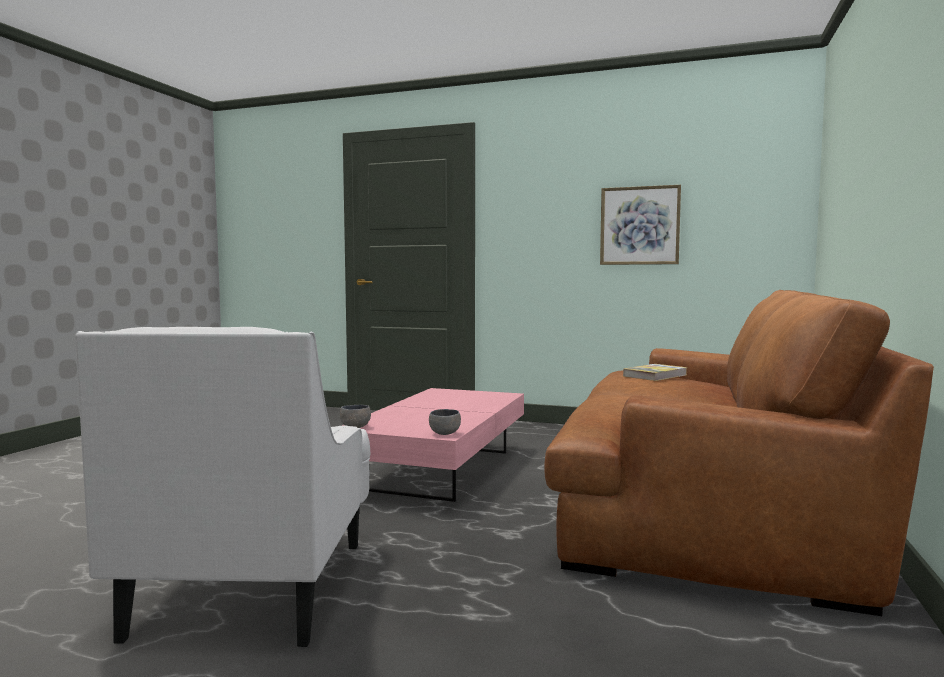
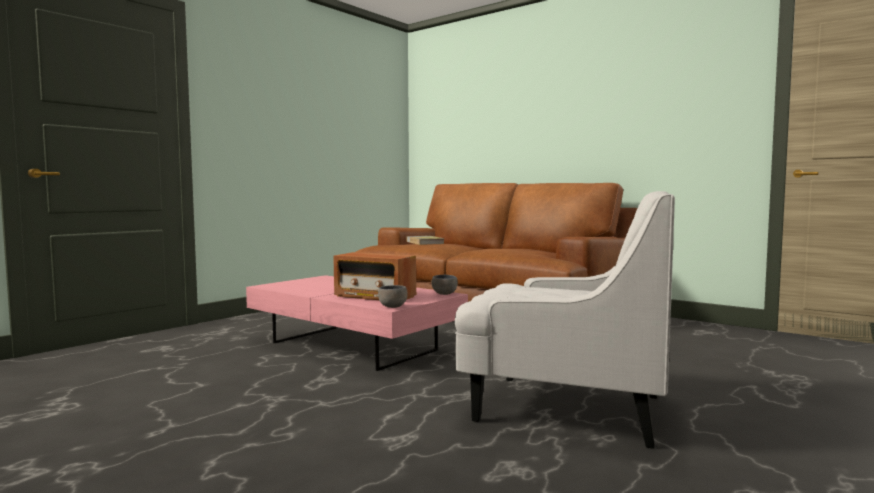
camera: 70 degrees left, 0 degrees up
picture [600,185,681,265] -> none
none -> radio [333,252,416,300]

